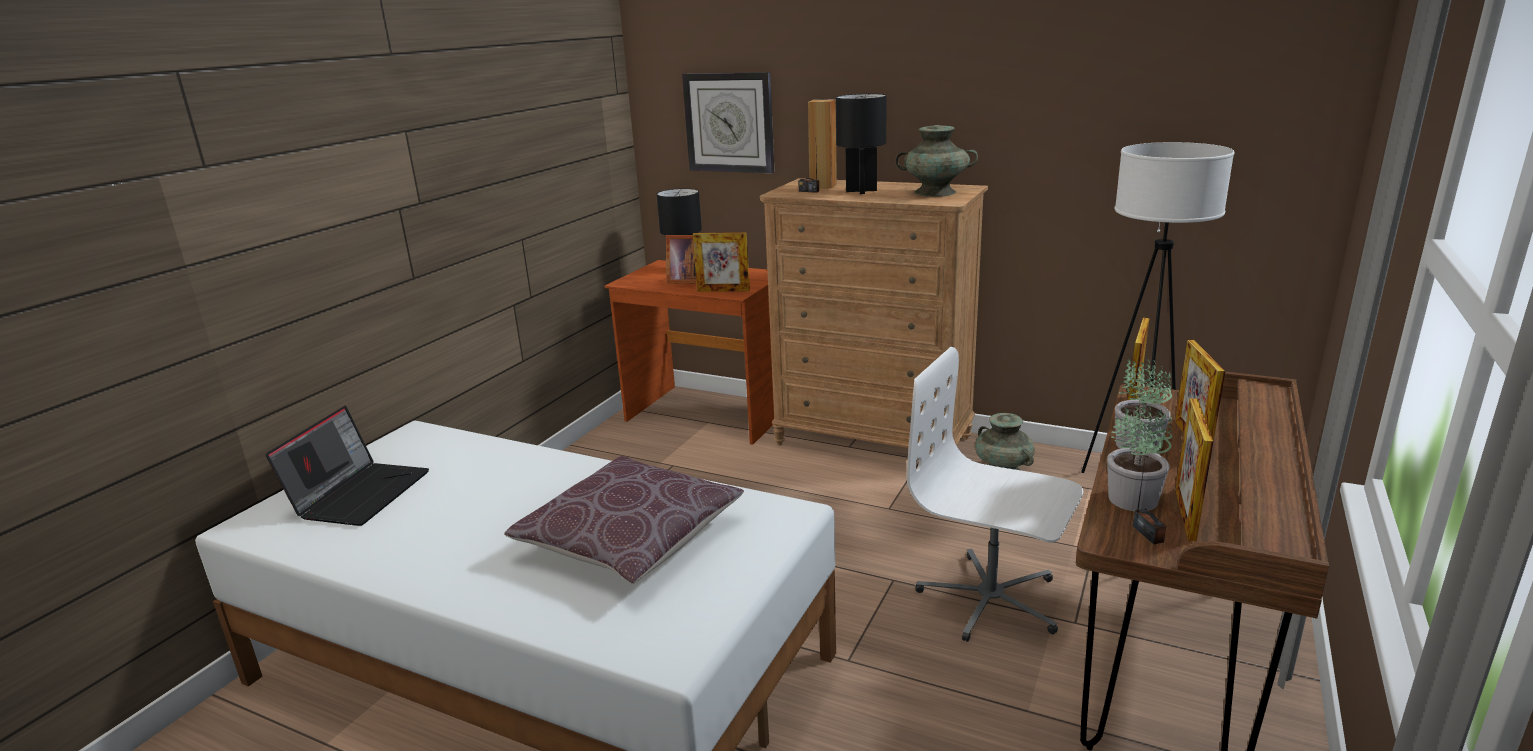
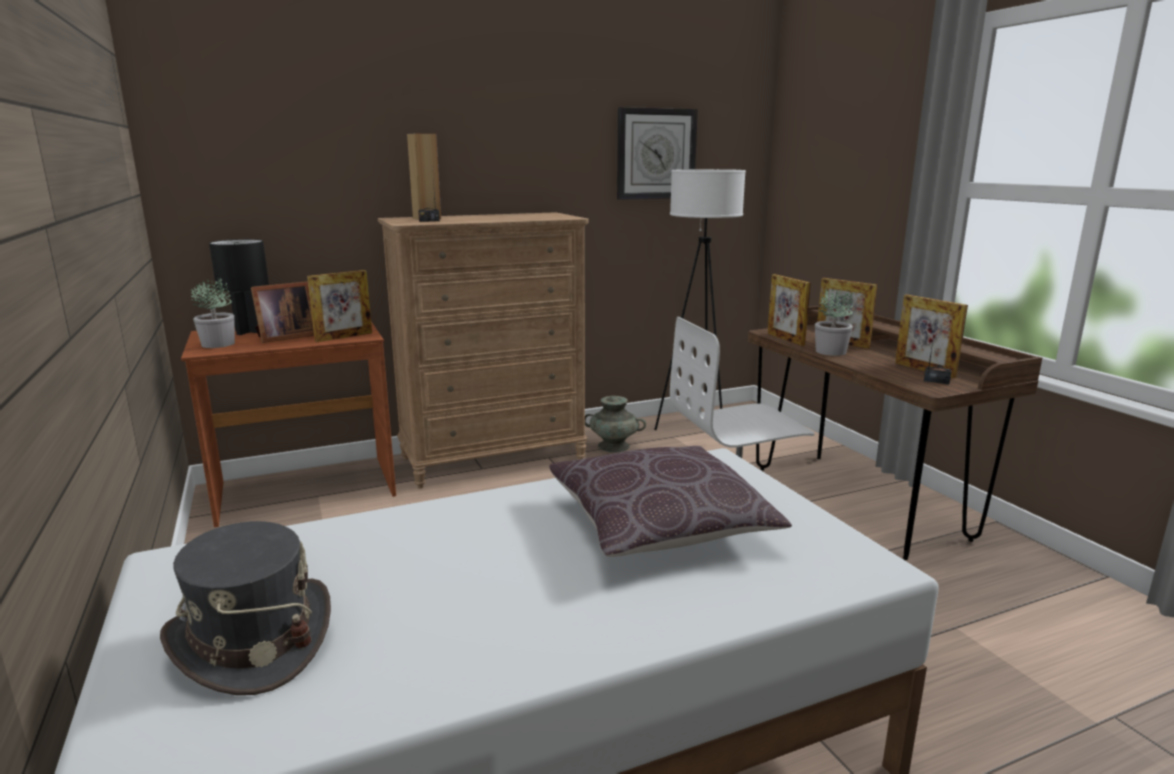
camera: 50 degrees left, 5 degrees down
laptop [266,406,429,526] -> grey hat [160,521,331,695]
wall clock [682,72,774,173] -> wall clock moved to [617,107,698,200]
black table lamp [836,94,887,194] -> none
turquoise vase [895,125,978,197] -> none
potted plant [1107,402,1172,511] -> potted plant moved to [191,278,235,348]

